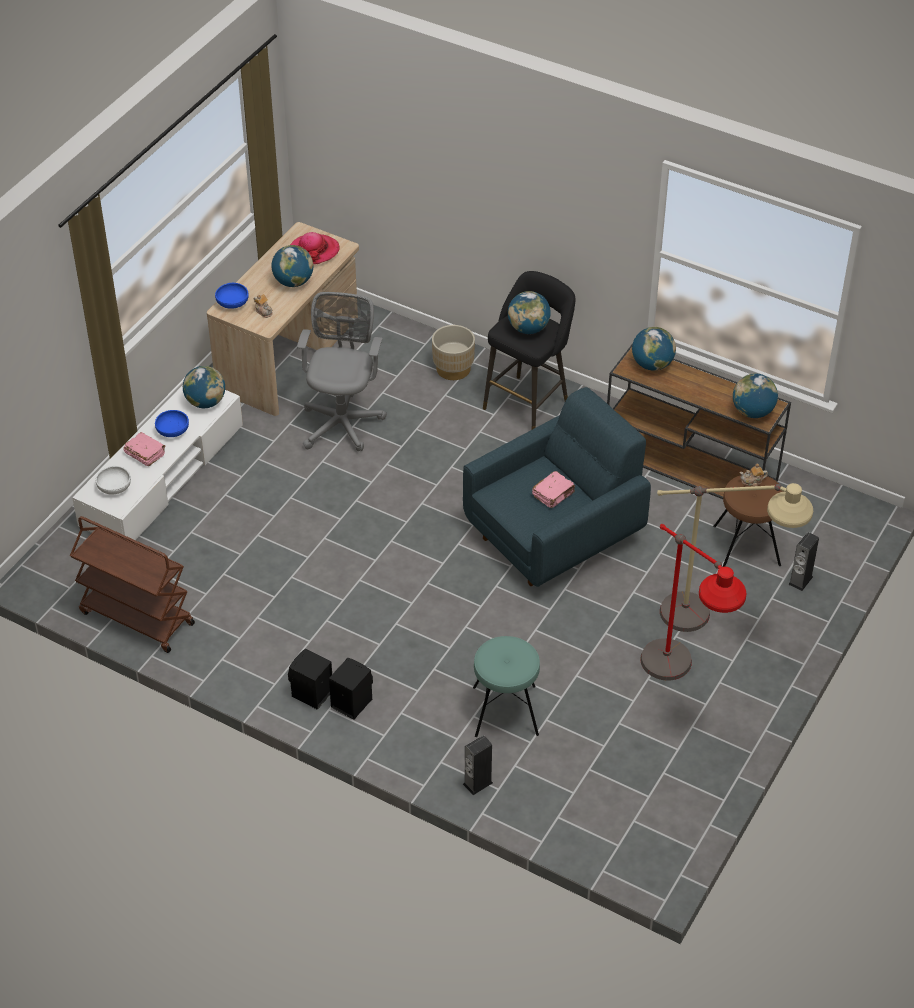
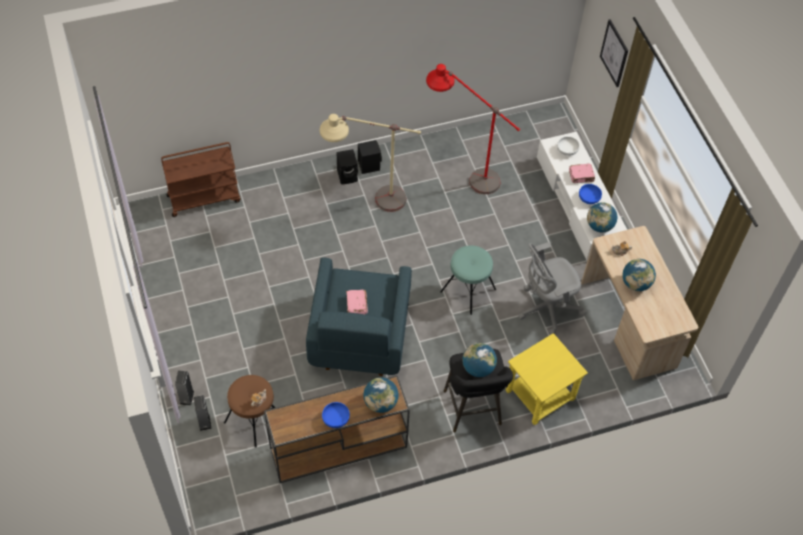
camera: 130 degrees right, 10 degrees up
brown cart [70,516,195,653] -> brown cart moved to [161,142,240,217]
blue bowl [215,283,249,309] -> blue bowl moved to [322,402,350,428]
hat [290,232,340,264] -> none
grey office chair [297,292,387,451] -> grey office chair turned 105 degrees clockwise [518,242,587,334]
beige planter [432,325,475,380] -> yellow side table [506,333,588,425]
speaker [463,735,493,795] -> speaker moved to [175,370,194,406]
turquoise stool [473,636,540,737] -> turquoise stool moved to [440,245,496,315]
red floor lamp [640,524,747,680] -> red floor lamp moved to [426,64,520,194]
beige floor lamp [657,483,813,632] -> beige floor lamp moved to [320,114,421,212]
globe [733,373,778,418] -> none
none -> picture [600,19,628,87]

